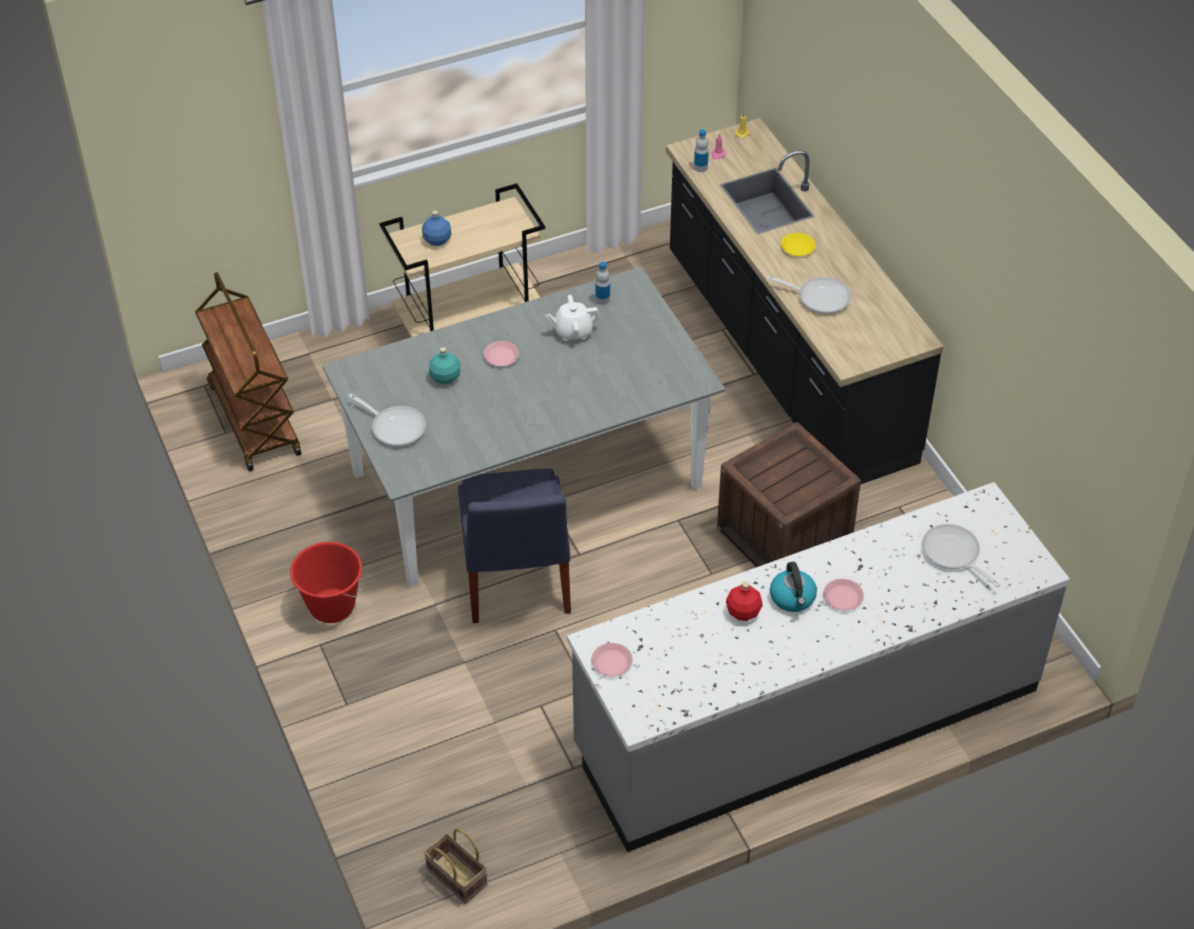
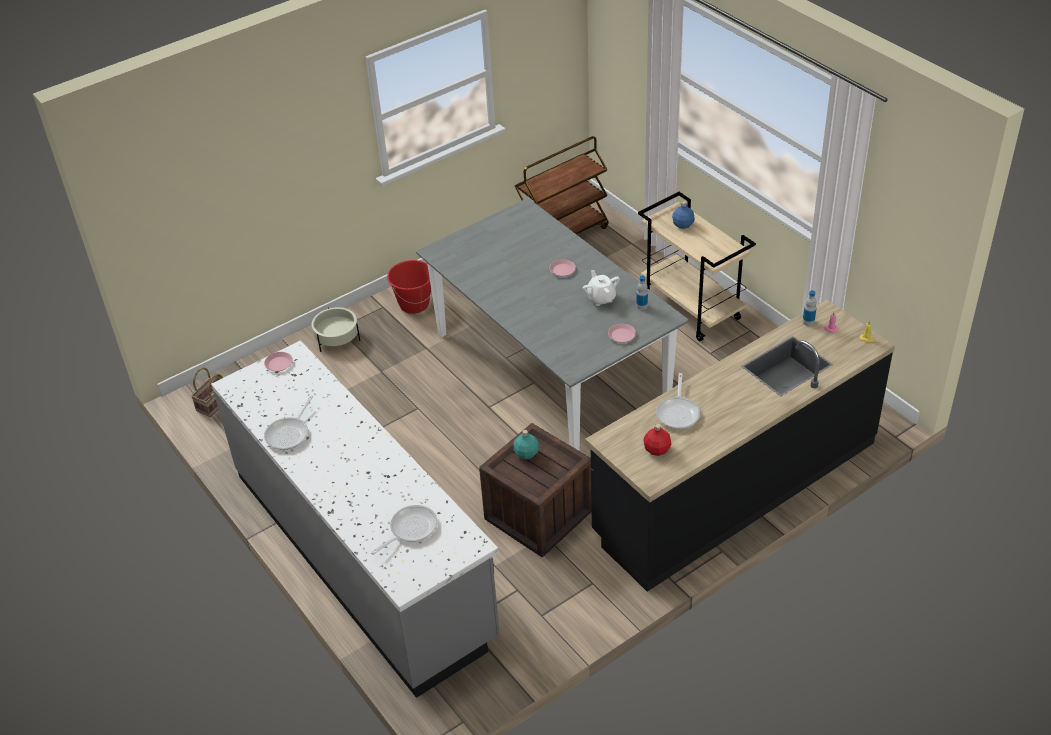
camera: 80 degrees right, 5 degrees down
frying pan [348,394,426,446] -> frying pan moved to [264,395,313,450]
turquoise bottle [429,347,460,385] -> turquoise bottle moved to [513,430,539,460]
blue chair [458,468,571,623] -> none
red bottle [726,581,763,621] -> red bottle moved to [643,424,671,456]
kettle [770,562,817,612] -> none
yellow plate [781,233,815,256] -> none
pink plate [823,579,864,611] -> pink plate moved to [608,324,636,342]
none -> beige planter [312,307,360,352]

